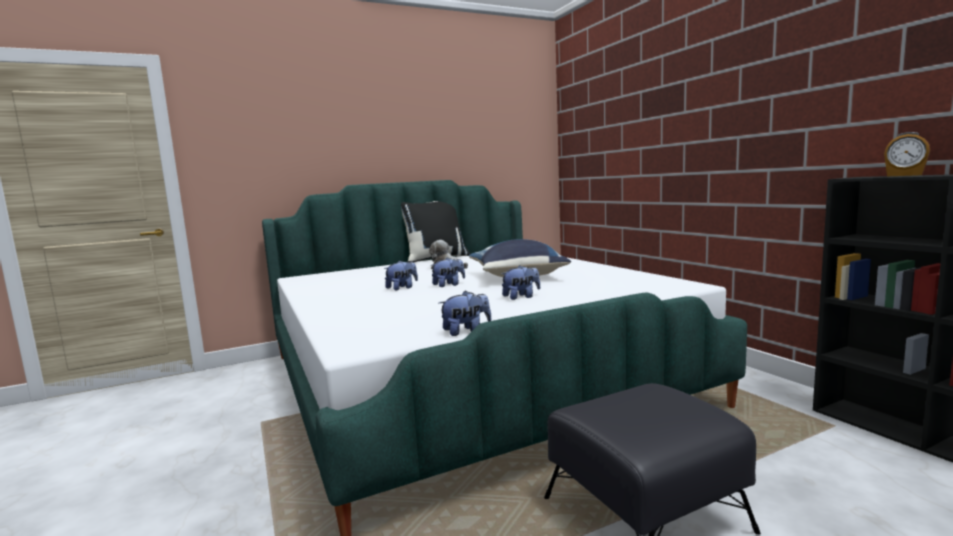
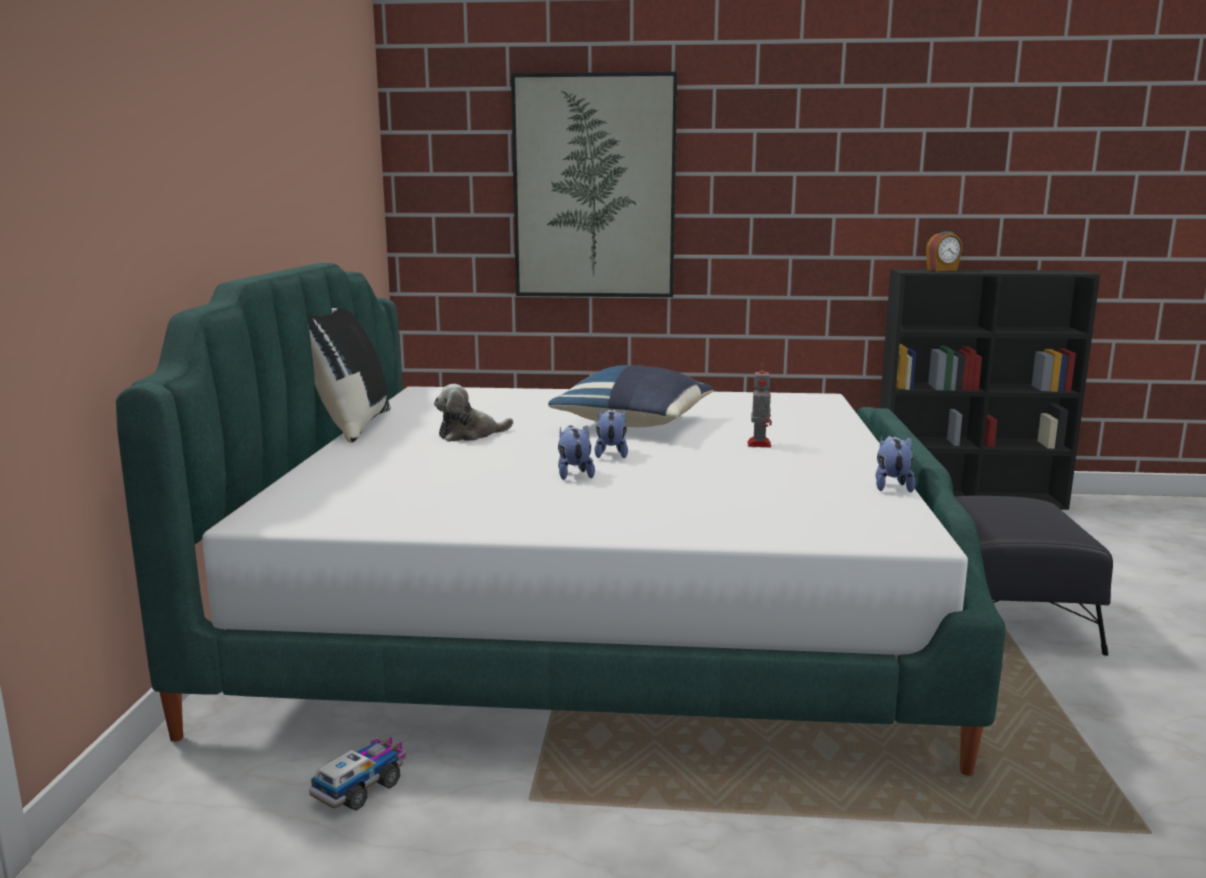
camera: 60 degrees left, 5 degrees up
plush toy [501,265,540,300] -> toy robot [748,363,772,447]
none -> toy truck [309,737,406,811]
none -> picture [511,72,677,297]

